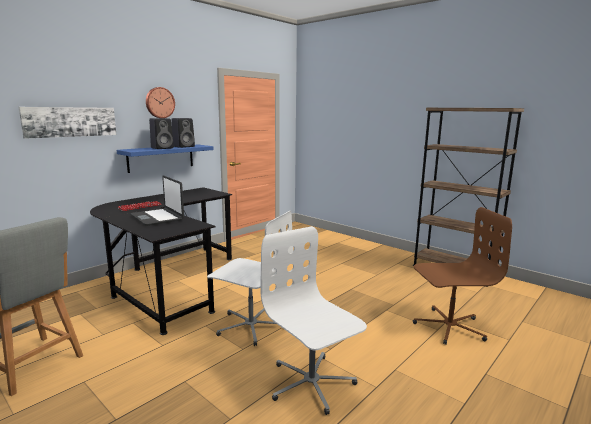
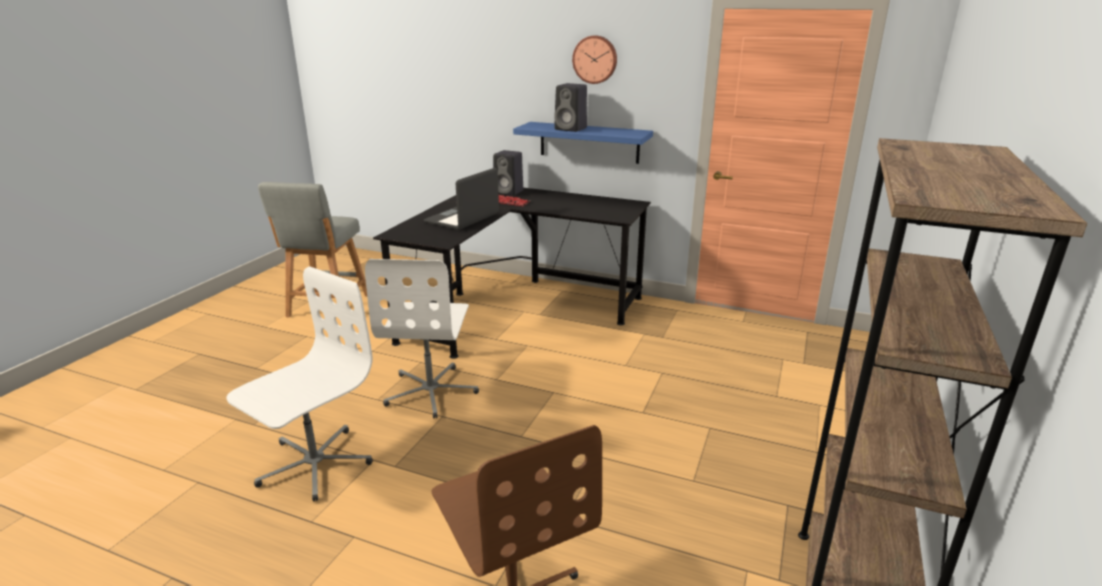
camera: 70 degrees right, 10 degrees up
picture [18,107,116,139] -> none
black speaker [171,118,195,148] -> black speaker moved to [493,150,523,196]

